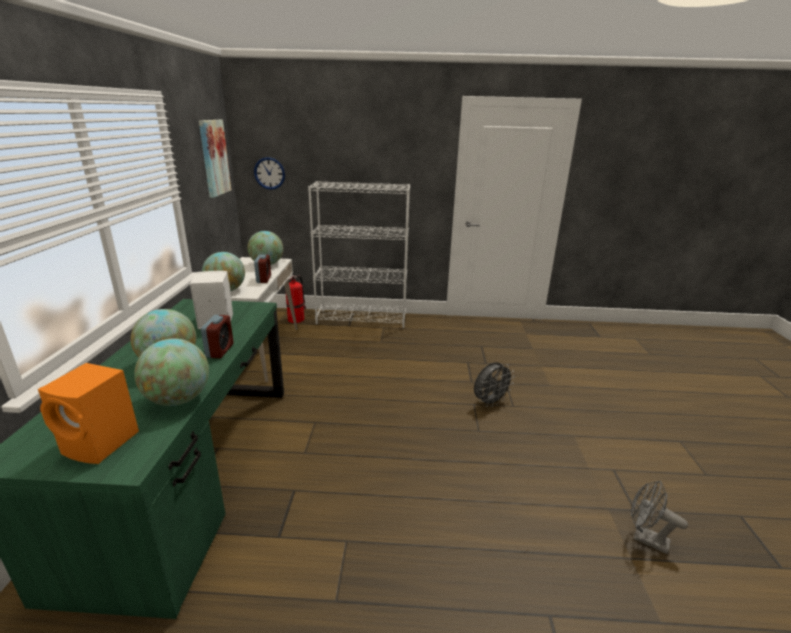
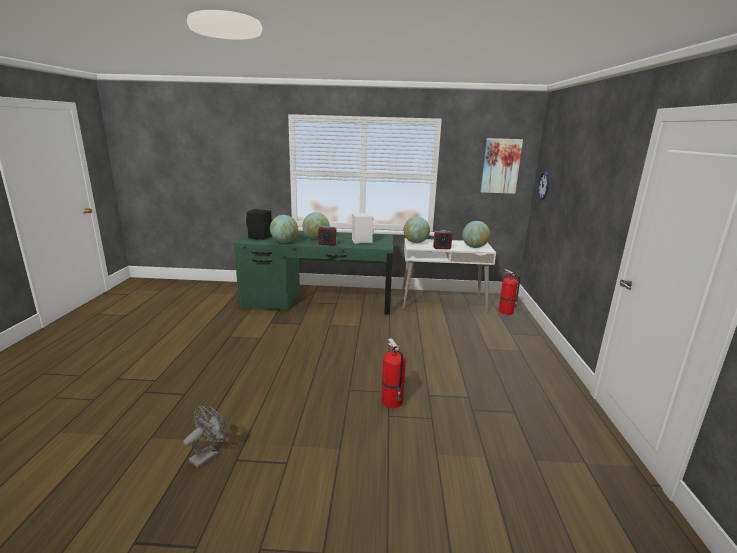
camera: 90 degrees right, 5 degrees down
orange speaker [38,363,139,464] -> black speaker [246,209,272,240]
white bookcase [308,181,410,328] -> none
grey fan [474,362,515,407] -> fire extinguisher [381,338,406,408]

